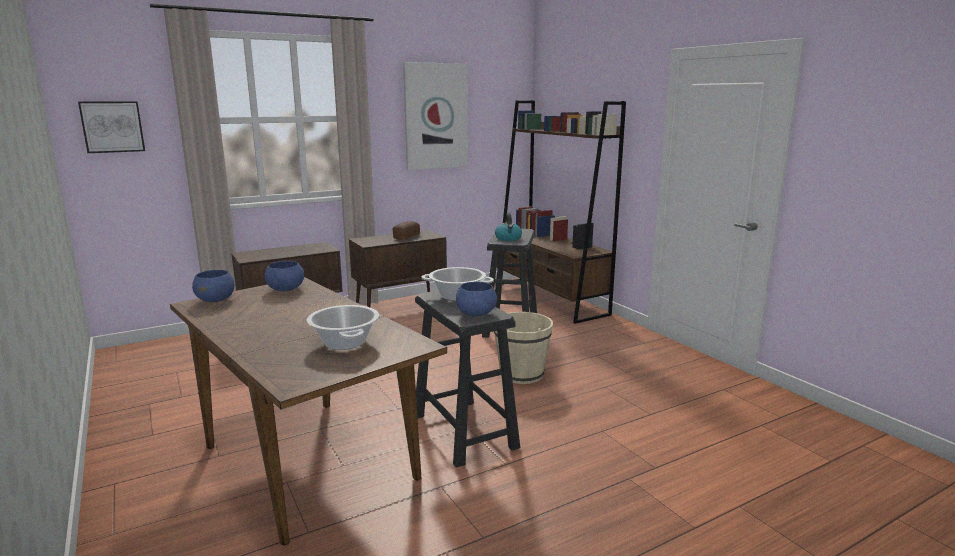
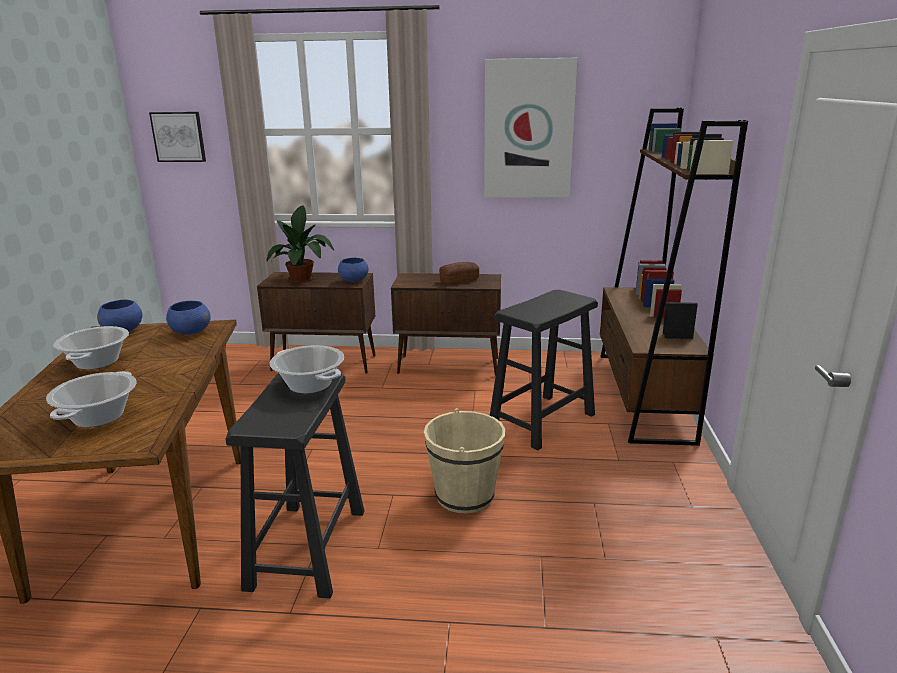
camera: 35 degrees right, 5 degrees up
blue bowl [456,282,497,317] -> blue bowl moved to [338,258,369,282]
kettle [495,213,522,241] -> none
none -> cooking pot [53,326,129,370]
none -> potted plant [266,205,334,283]

